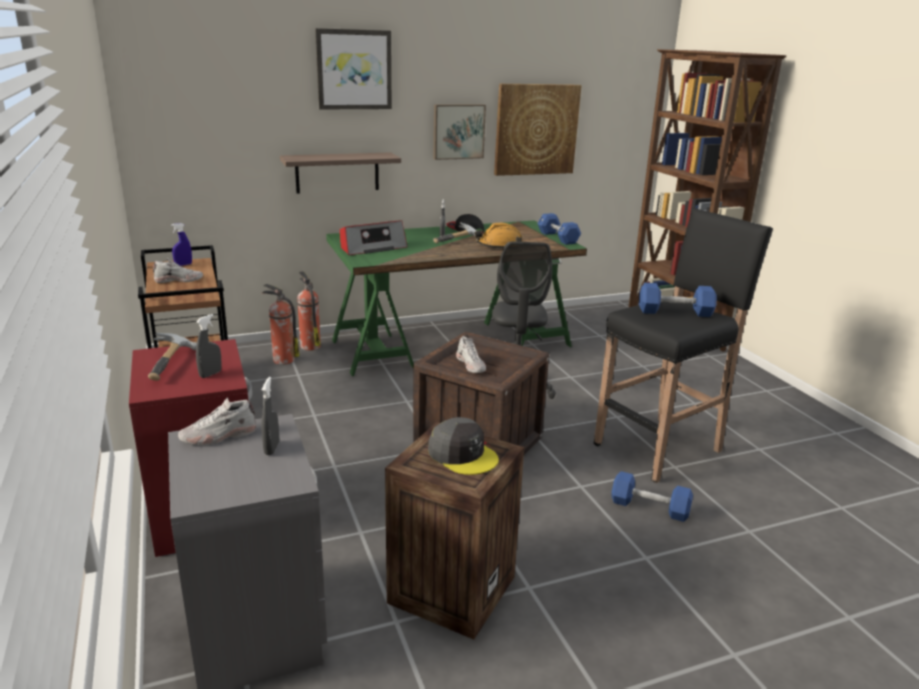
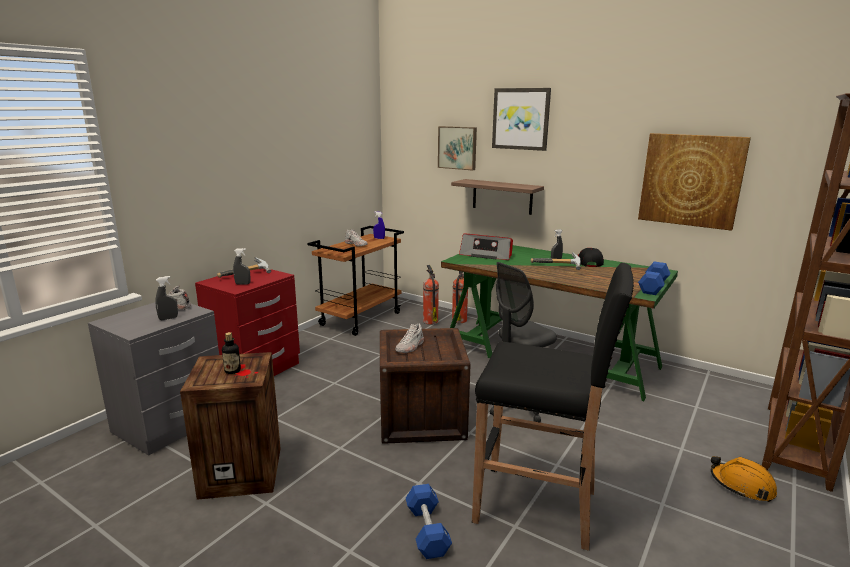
camera: 55 degrees right, 5 degrees down
grey cap [428,417,499,475] -> bottle [222,332,241,374]
picture [433,104,486,160] -> picture moved to [438,126,477,171]
orange hard hat [475,223,522,248] -> orange hard hat moved to [711,456,777,502]
blue dumbbell [639,283,717,317] -> none

